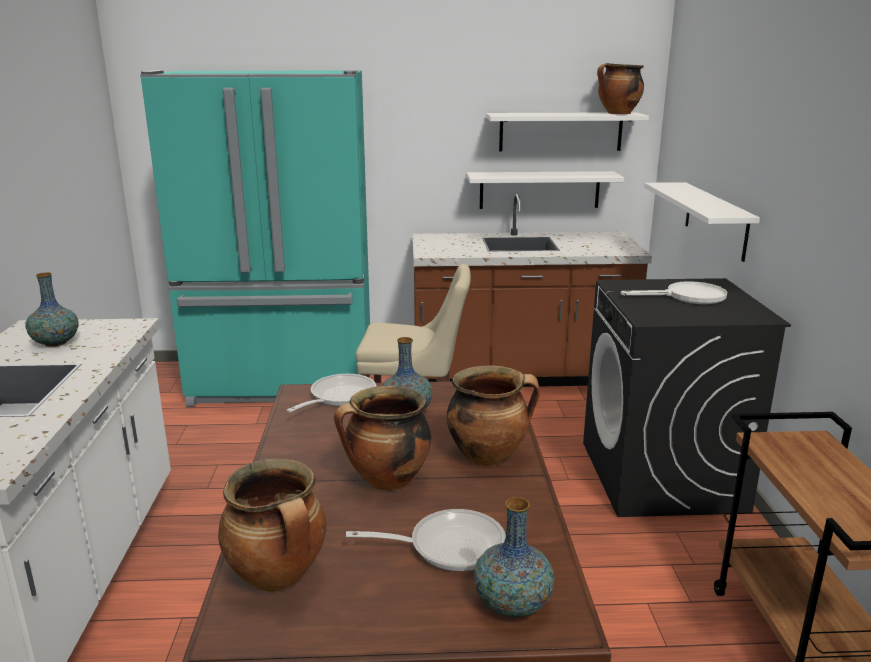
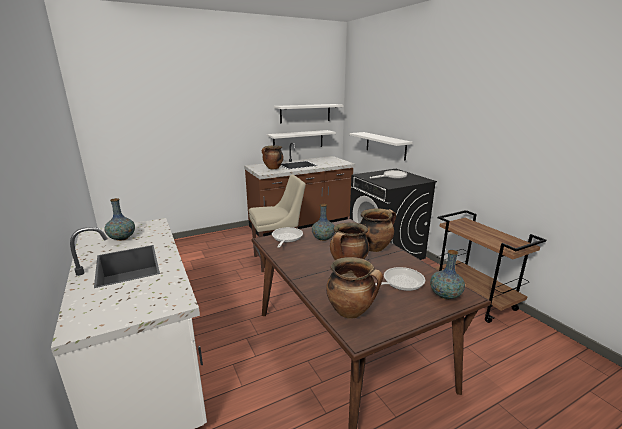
camera: 25 degrees left, 0 degrees up
turquoise fridge [140,70,370,407] -> none
cooking pot [597,63,644,114] -> cooking pot moved to [262,145,283,170]

